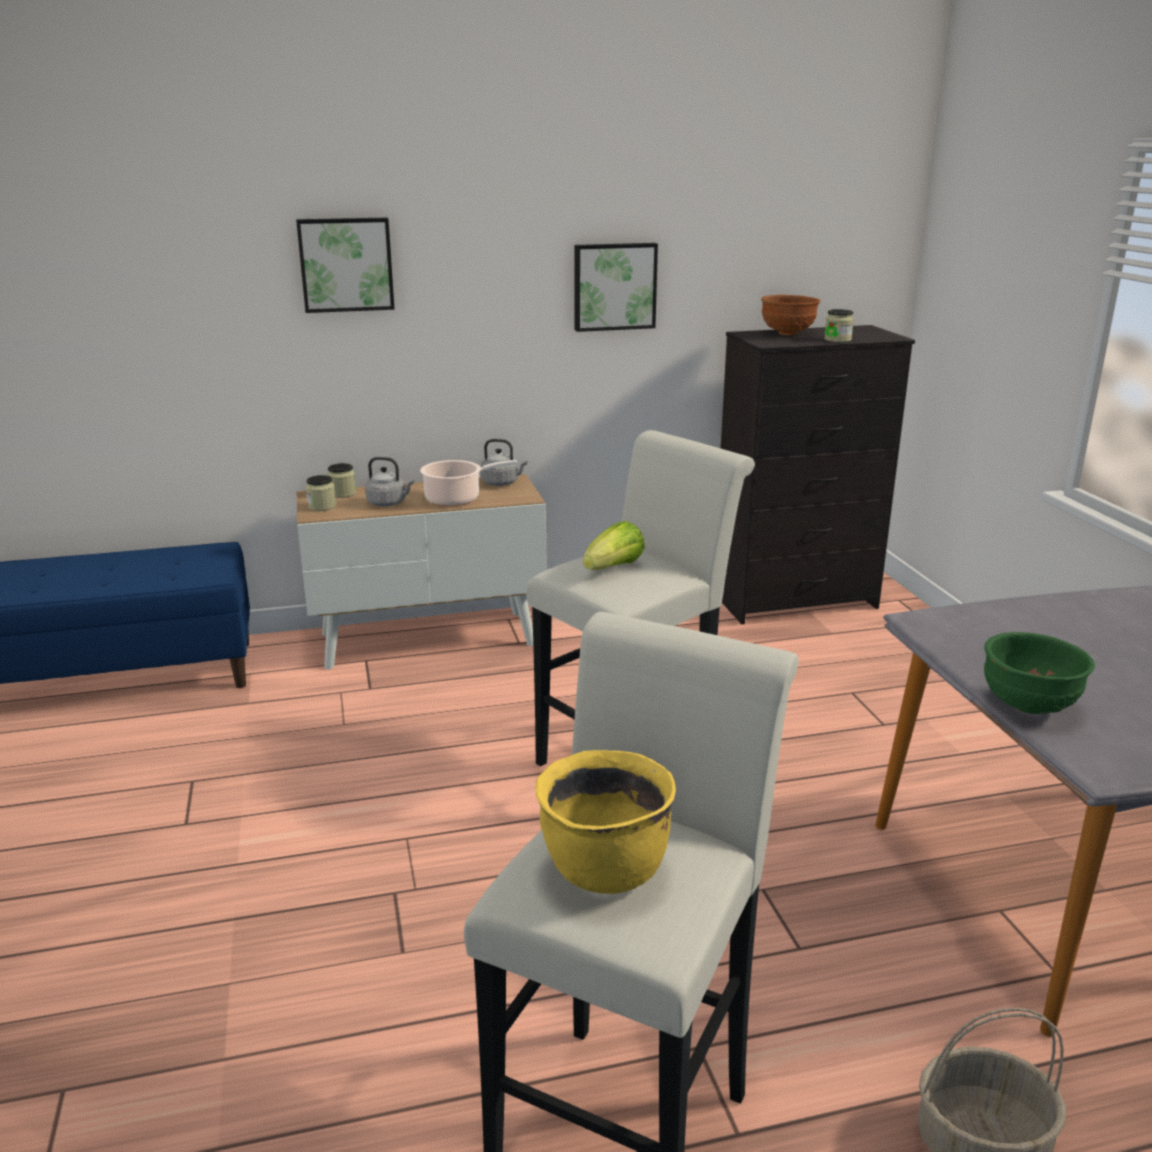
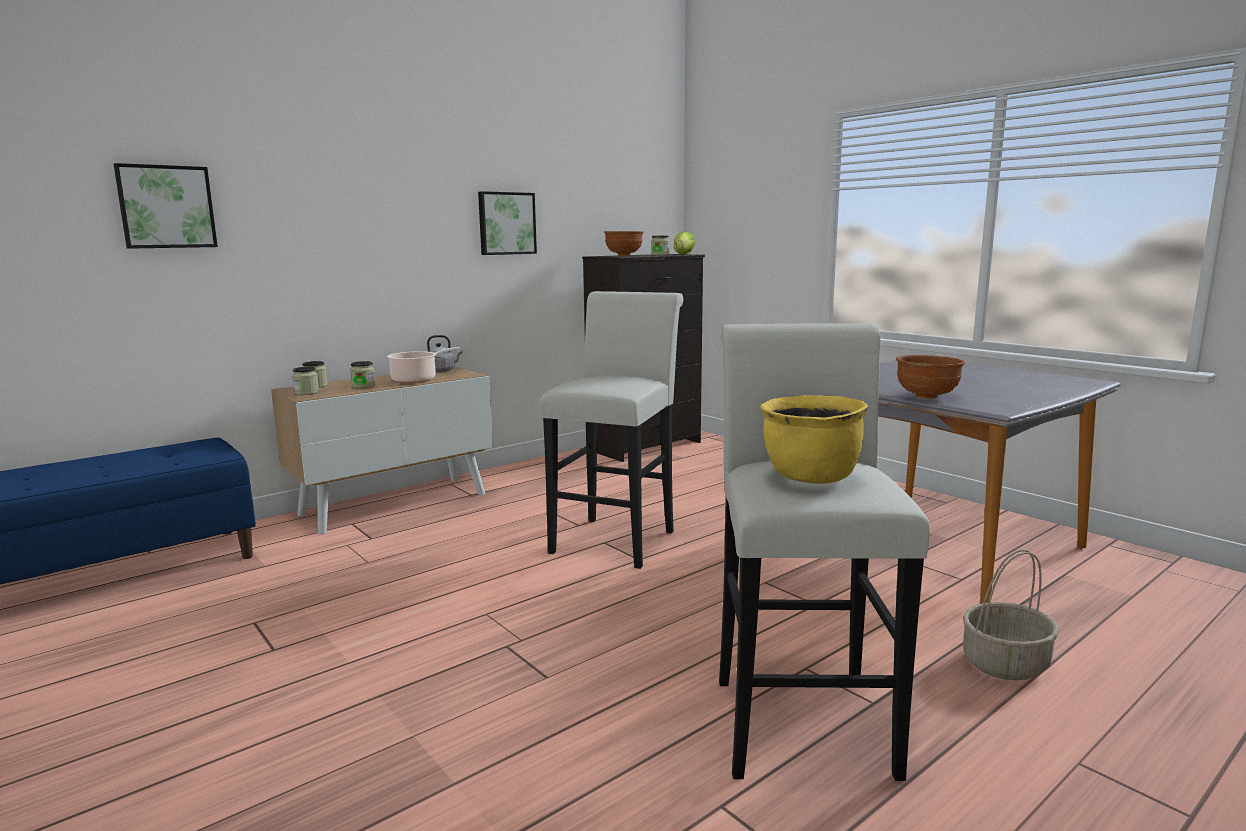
camera: 25 degrees left, 10 degrees down
picture [296,218,395,313] -> picture moved to [114,163,218,249]
grey kettle [365,457,414,506] -> jar [350,361,375,389]
lettuce [583,521,645,570] -> lettuce moved to [674,231,695,254]
green bowl [984,632,1095,714] -> brown bowl [896,355,965,399]

